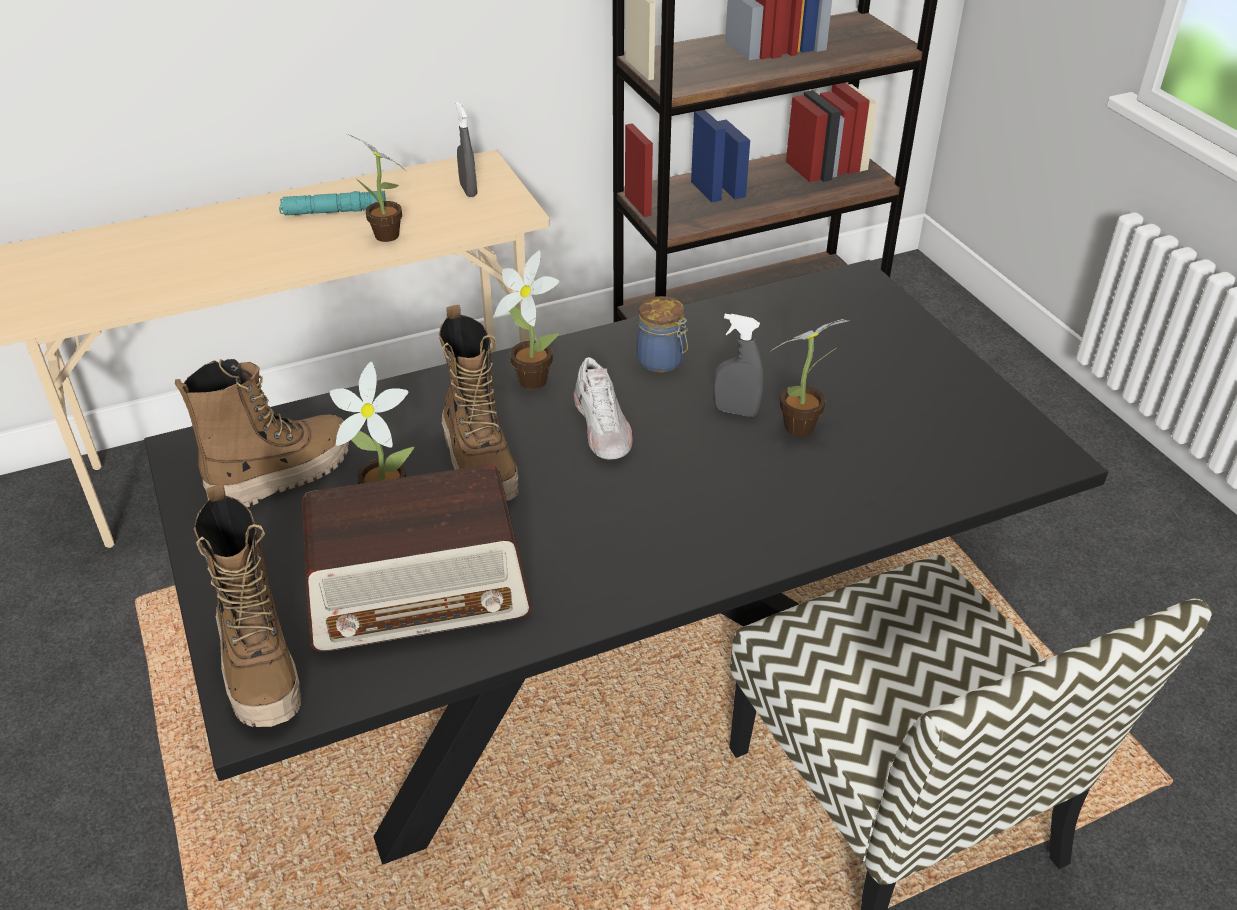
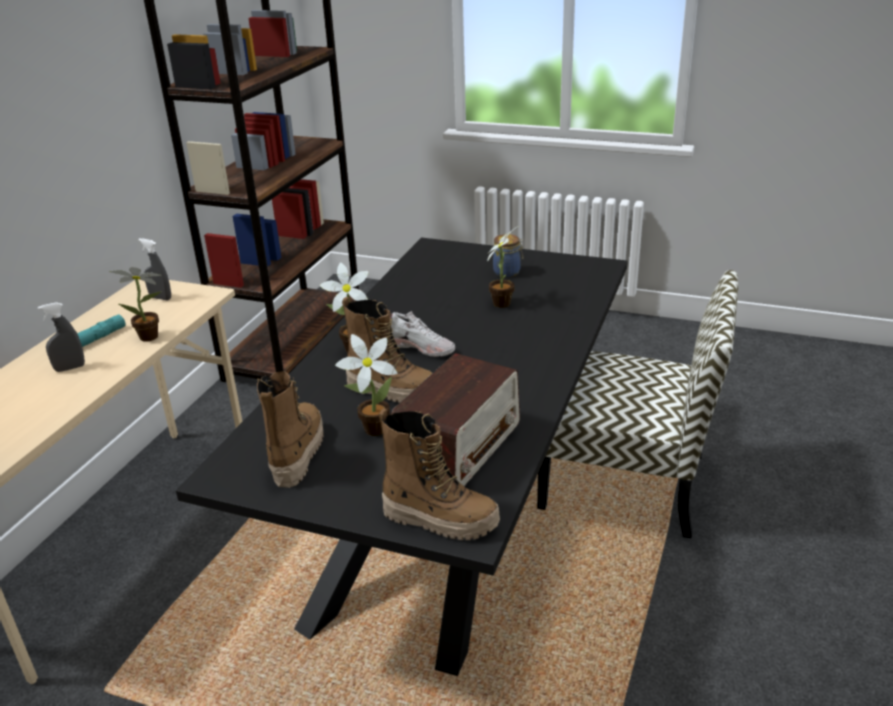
camera: 45 degrees left, 10 degrees down
jar [636,296,688,373] -> jar moved to [493,234,524,277]
grey spray bottle [713,314,764,417] -> grey spray bottle moved to [38,302,85,372]

